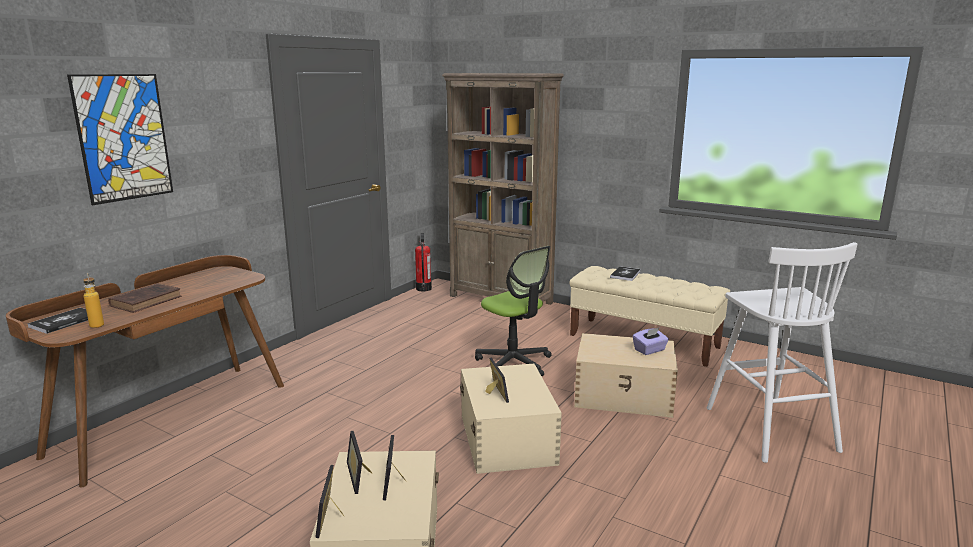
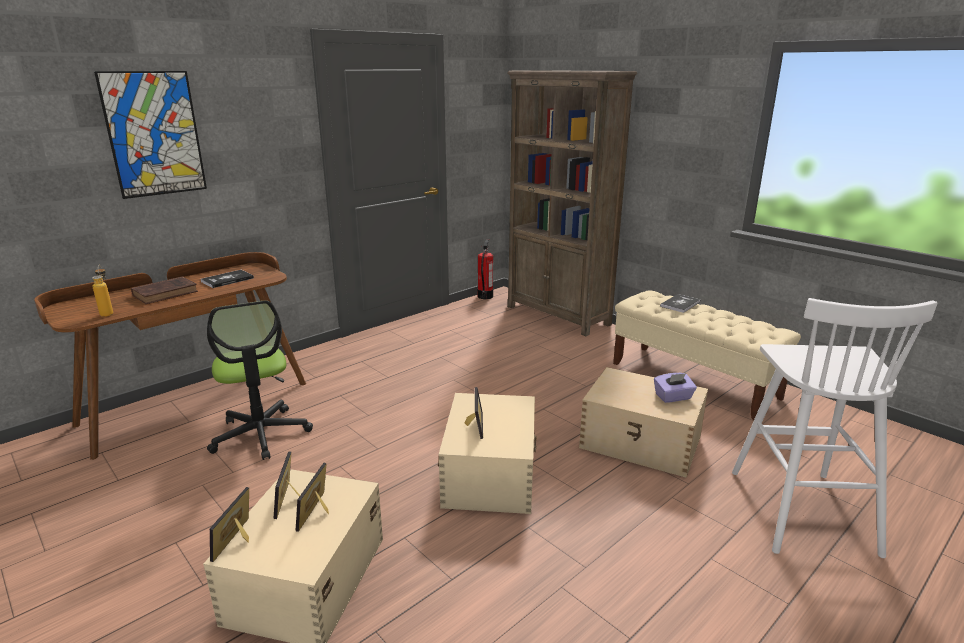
camera: 15 degrees right, 5 degrees up
book [27,308,88,334] -> book moved to [201,270,254,288]
office chair [475,246,552,376] -> office chair moved to [207,301,313,460]

